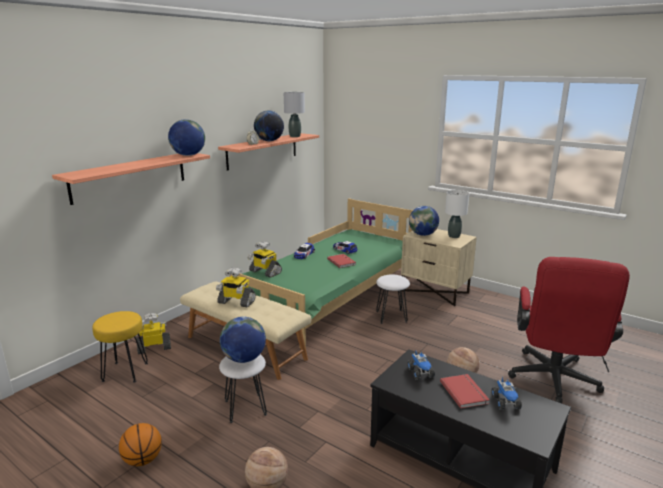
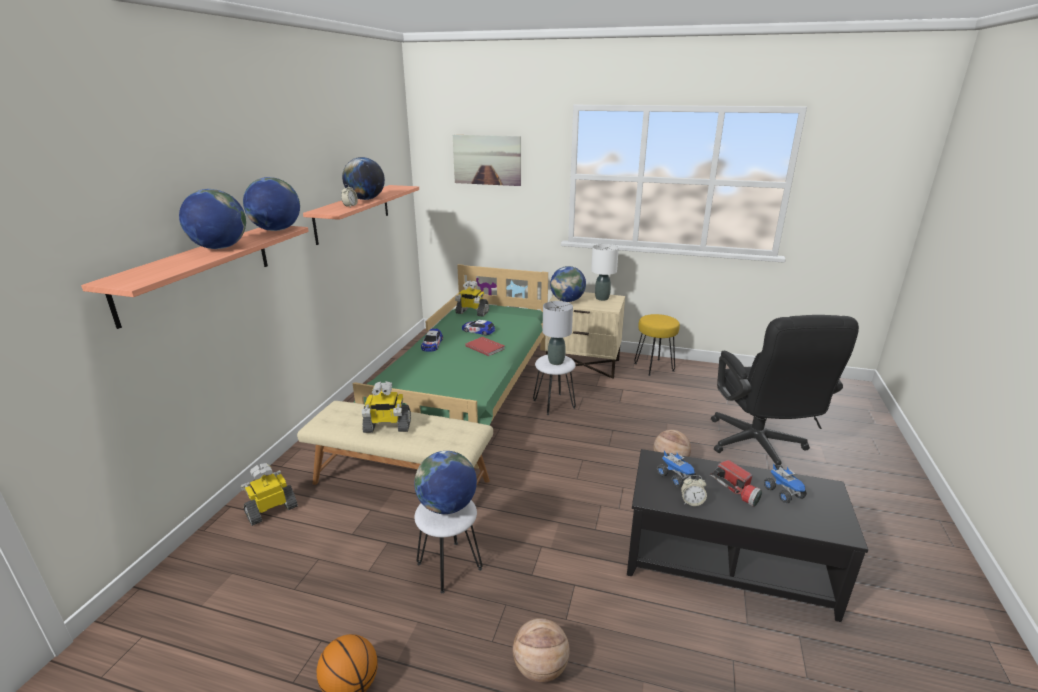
camera: 20 degrees left, 5 degrees up
yellow stool [92,311,148,382] -> yellow stool moved to [634,314,680,376]
toy robot [247,241,282,278] -> toy robot moved to [455,280,489,317]
grey table lamp [284,92,305,137] -> grey table lamp moved to [543,301,573,365]
red book [440,374,490,409] -> flashlight [710,460,762,507]
red office chair [508,257,630,403] -> black office chair [711,315,859,470]
none -> globe [179,189,246,249]
none -> picture [453,135,521,186]
none -> alarm clock [681,475,707,506]

